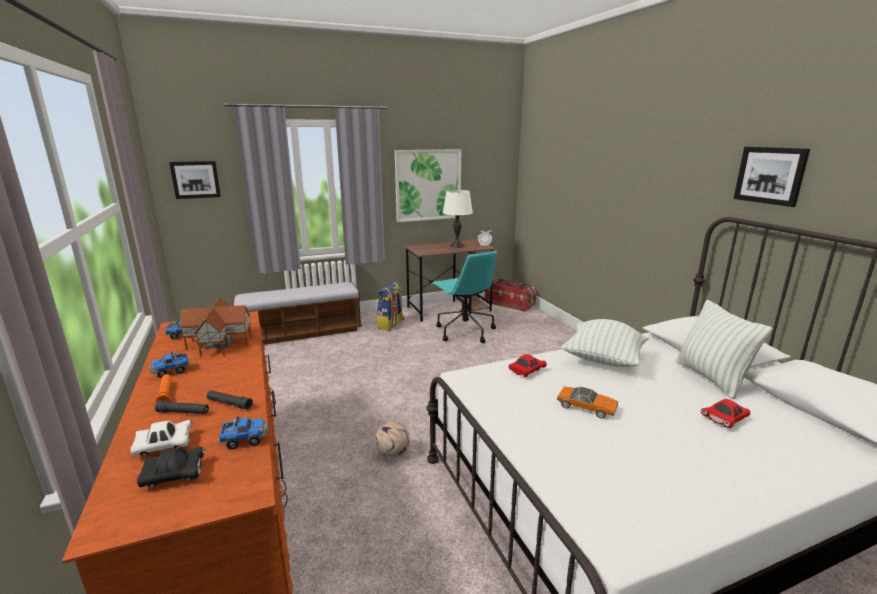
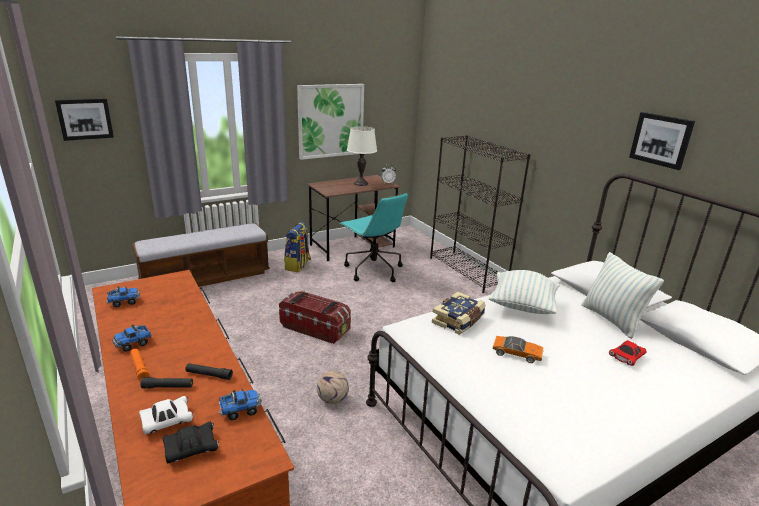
camera: 10 degrees left, 5 degrees up
toy house [179,298,252,357] -> none
storage box [485,279,537,312] -> storage box moved to [279,291,351,344]
red toy car [509,354,547,377] -> book [432,292,486,335]
none -> black bookcase [430,135,530,293]

